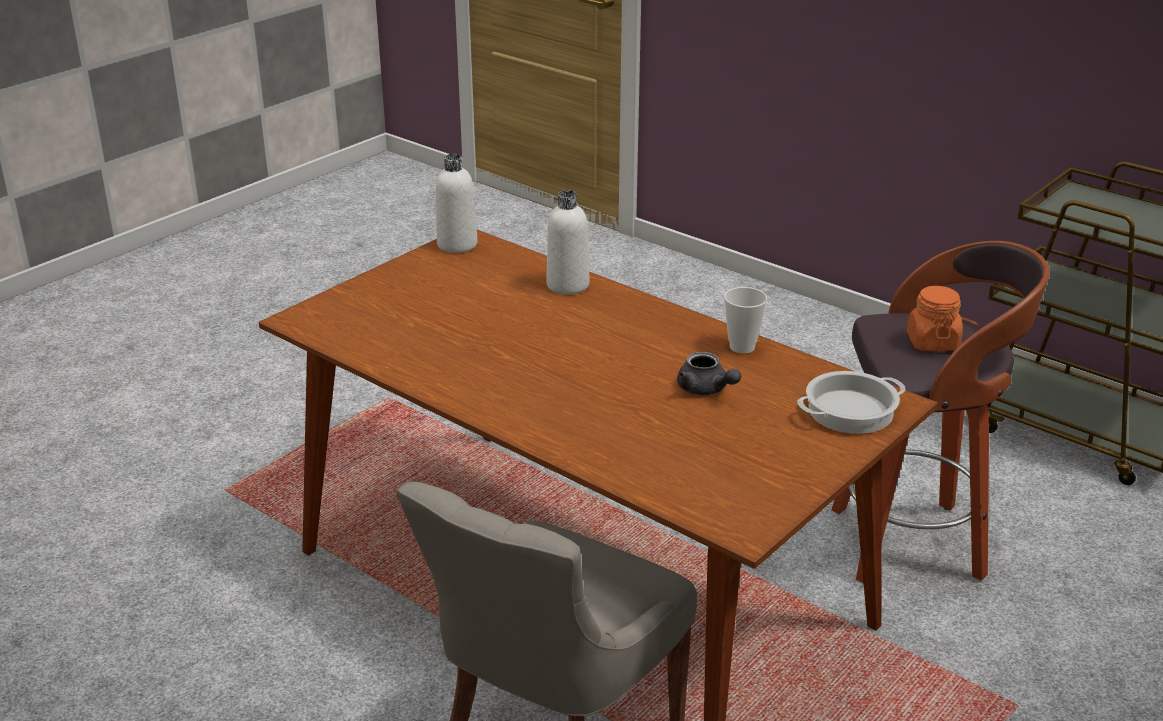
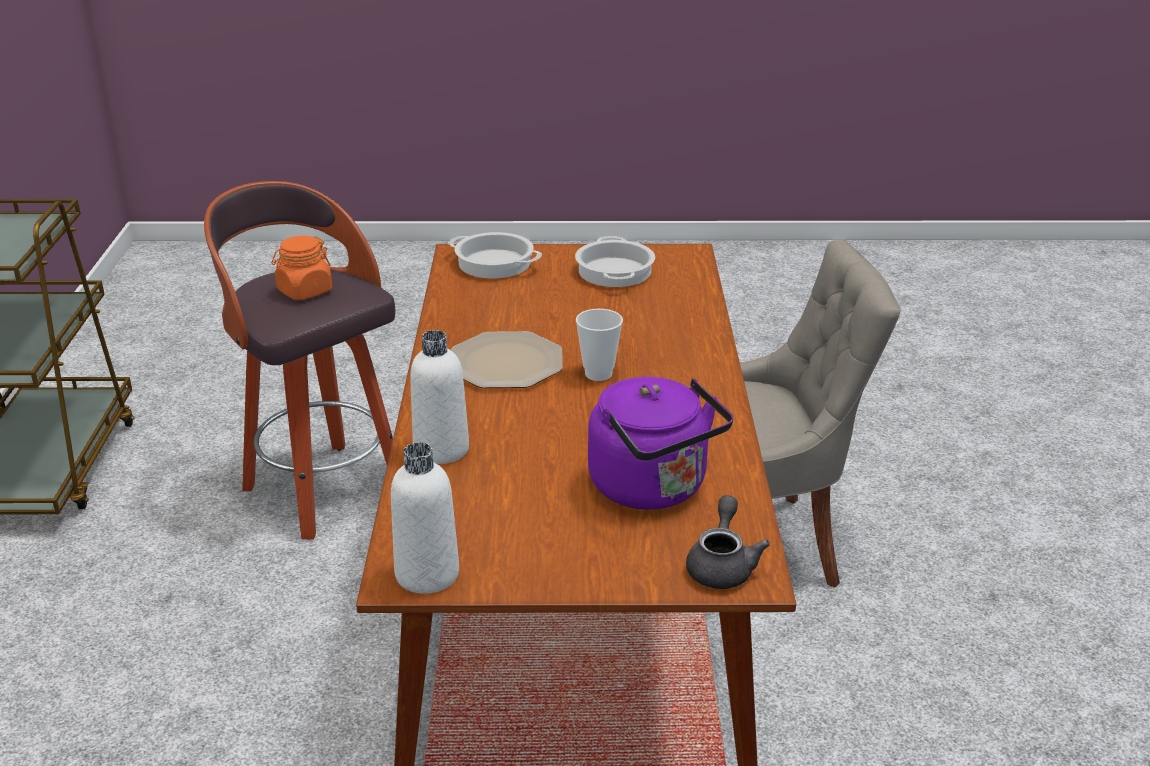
camera: 130 degrees left, 0 degrees up
grey teapot [677,352,741,395] -> grey teapot moved to [686,495,770,589]
cup [724,287,767,354] -> cup moved to [576,309,623,381]
none -> plate [451,331,563,388]
none -> cooking pot [575,236,655,287]
none -> purple kettle [588,377,733,510]

